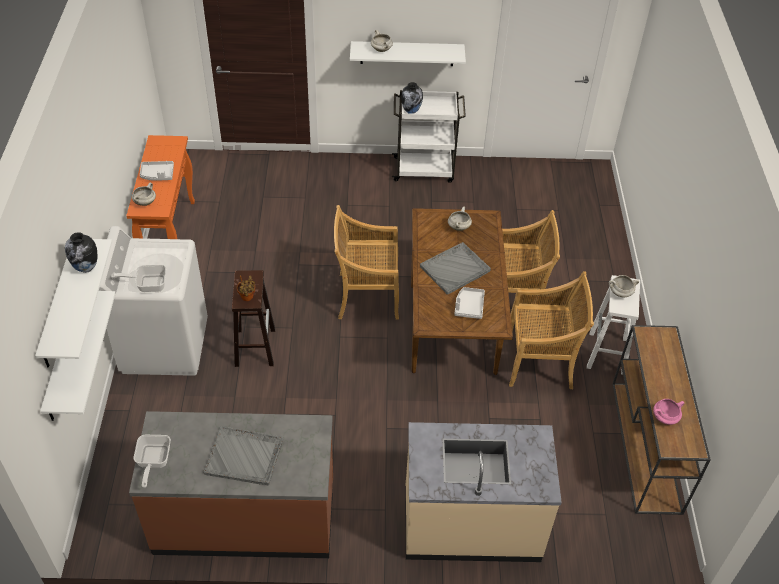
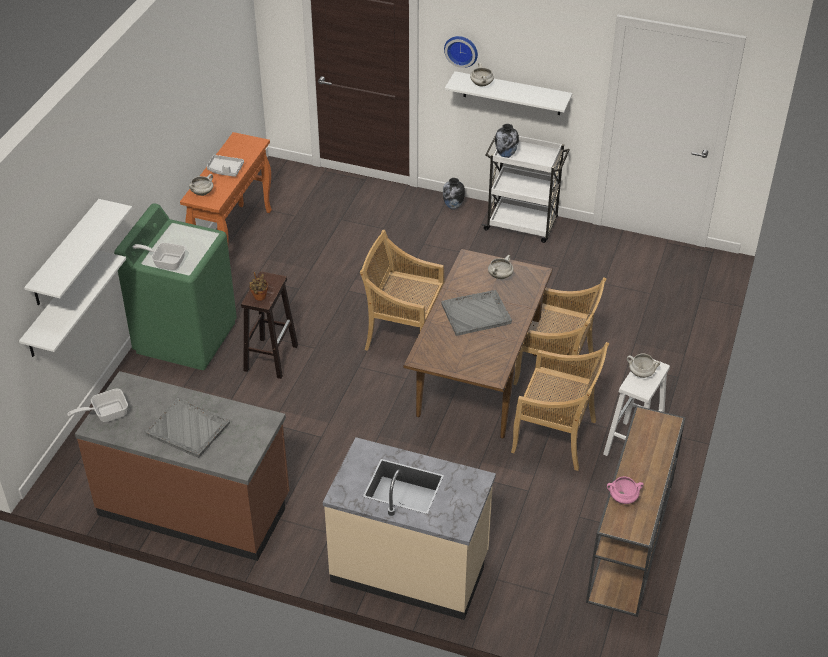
camera: 20 degrees right, 5 degrees down
vase [65,232,98,273] -> vase moved to [443,178,465,210]
white washing machine [99,226,208,376] -> green washing machine [114,203,237,370]
frying pan [134,435,171,488] -> frying pan turned 45 degrees clockwise [67,389,128,422]
grey tray [454,287,485,319] -> none
none -> wall clock [444,36,478,68]

